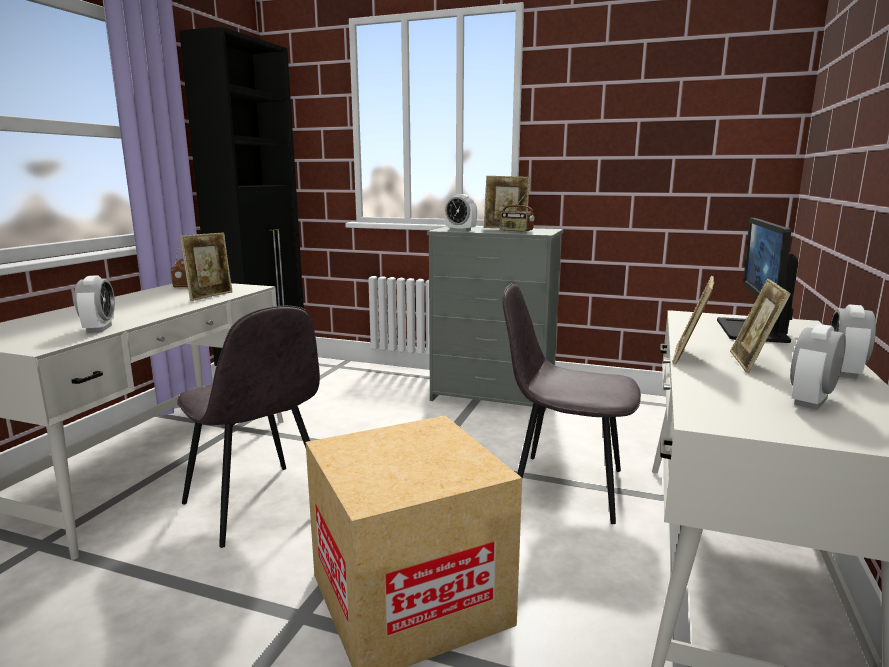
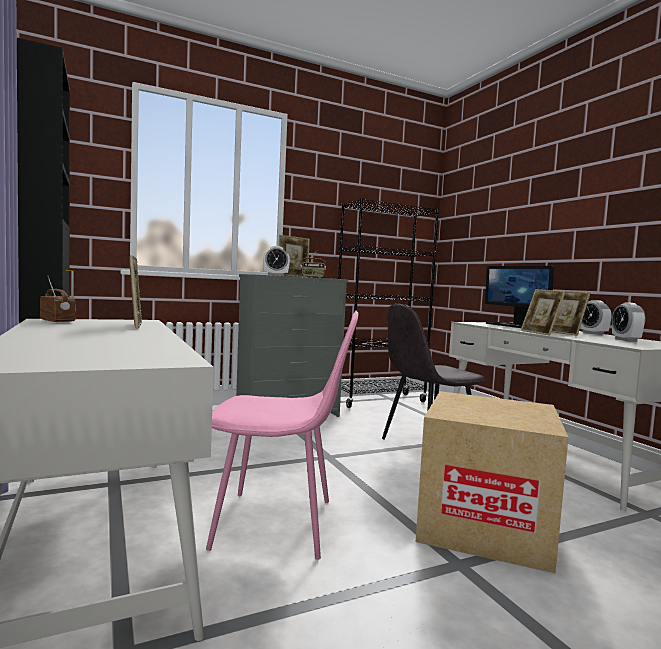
camera: 45 degrees left, 10 degrees down
alarm clock [74,275,115,333] -> none
grey chair [177,306,320,548] -> pink chair [206,311,358,560]
none -> black bookcase [338,198,439,408]

